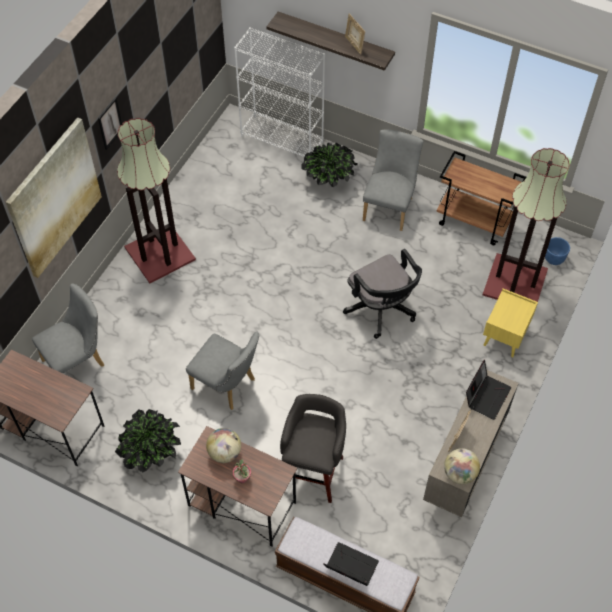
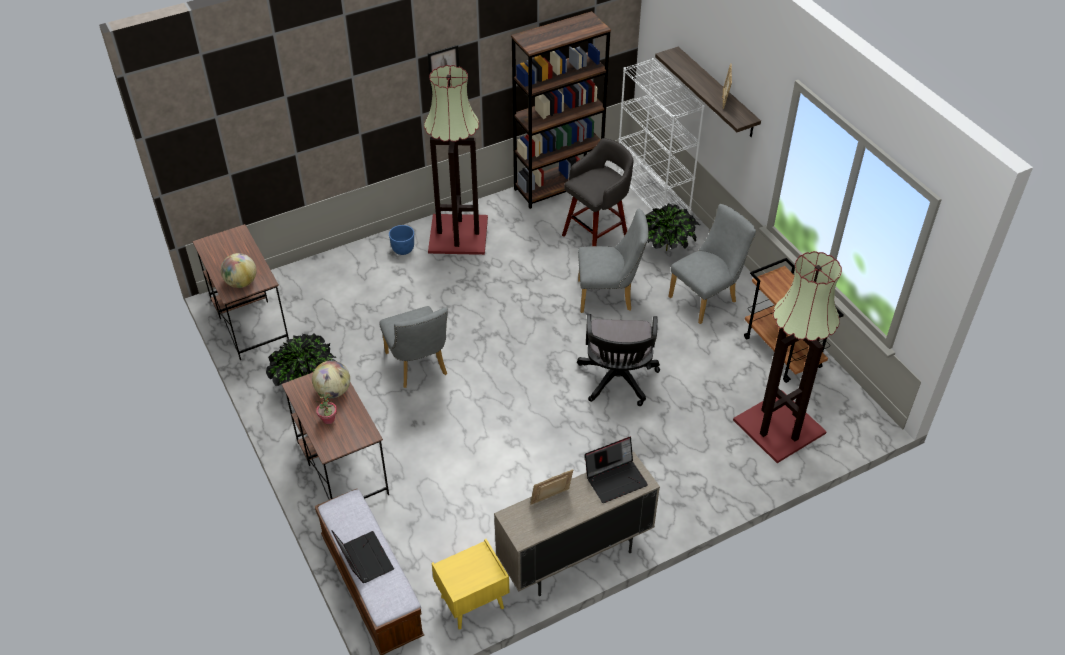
camera: 35 degrees right, 10 degrees down
picture [6,117,102,278] -> none
grey chair [32,283,104,373] -> grey chair moved to [578,209,649,313]
grey stool [280,394,346,503] -> grey stool moved to [562,138,633,246]
globe [444,448,480,484] -> globe moved to [221,253,256,288]
yellow nightstand [483,288,538,357] -> yellow nightstand moved to [432,539,509,630]
blue planter [545,237,570,265] -> blue planter moved to [389,225,414,255]
none -> brown bookcase [511,11,611,209]

